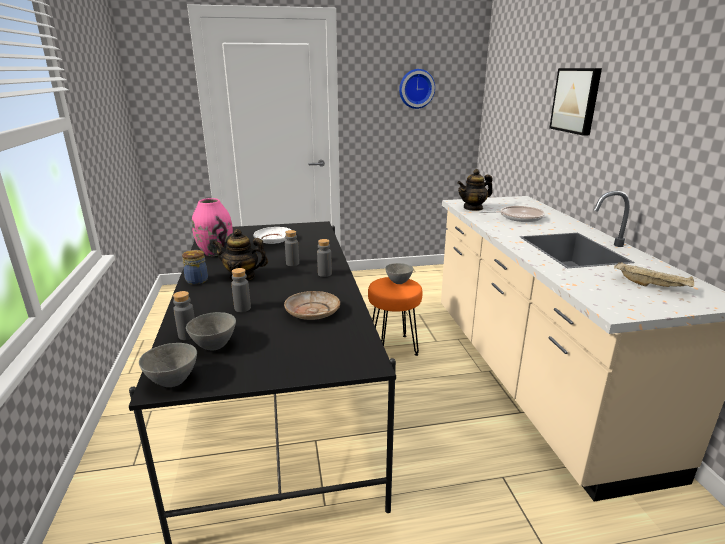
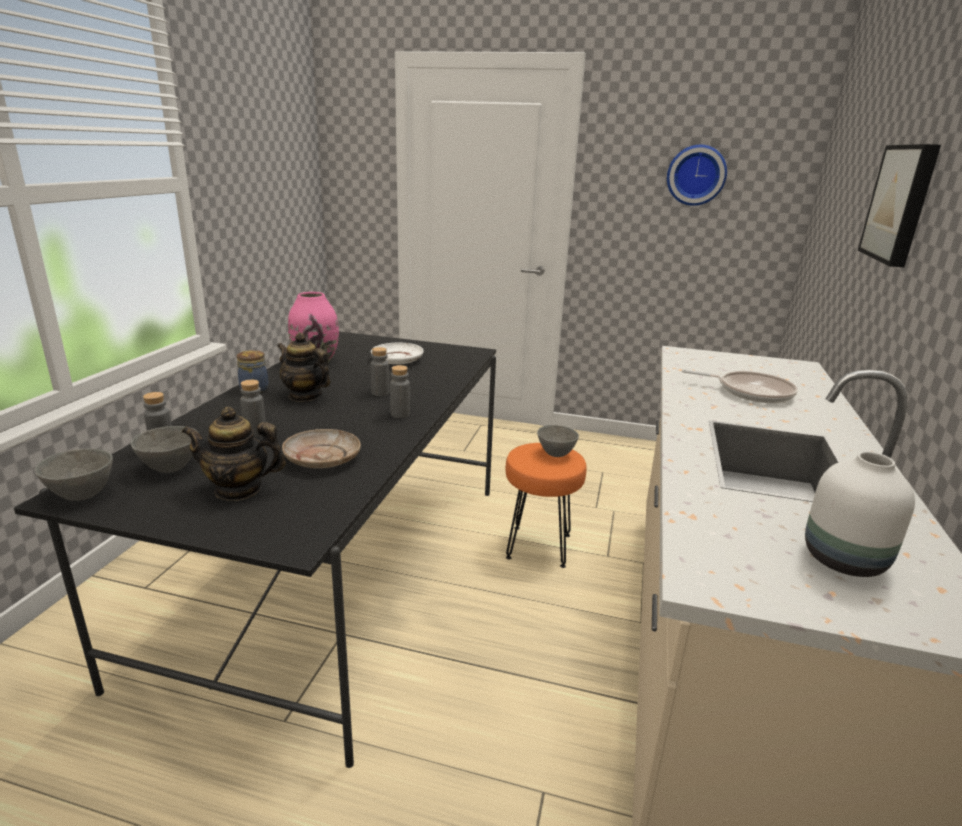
camera: 25 degrees right, 0 degrees up
teapot [457,169,493,211] -> teapot moved to [182,407,286,501]
beige tray [614,262,694,287] -> white vase [805,452,915,577]

